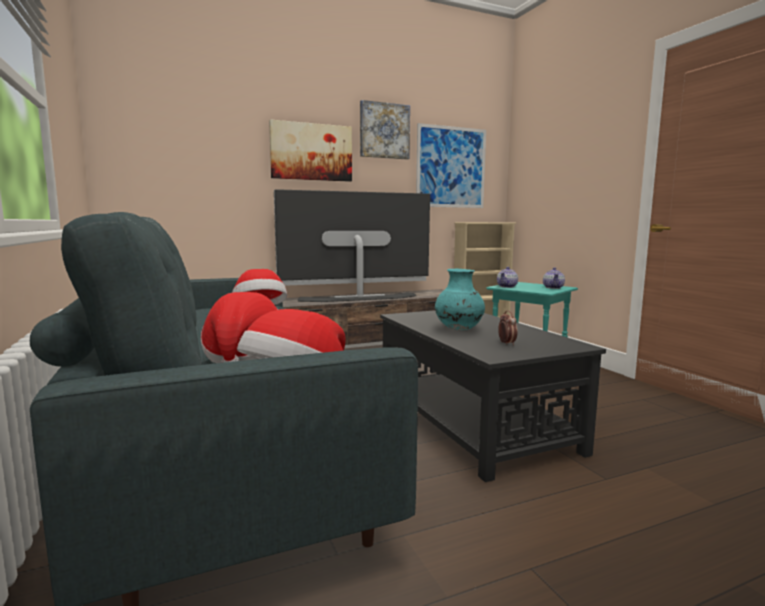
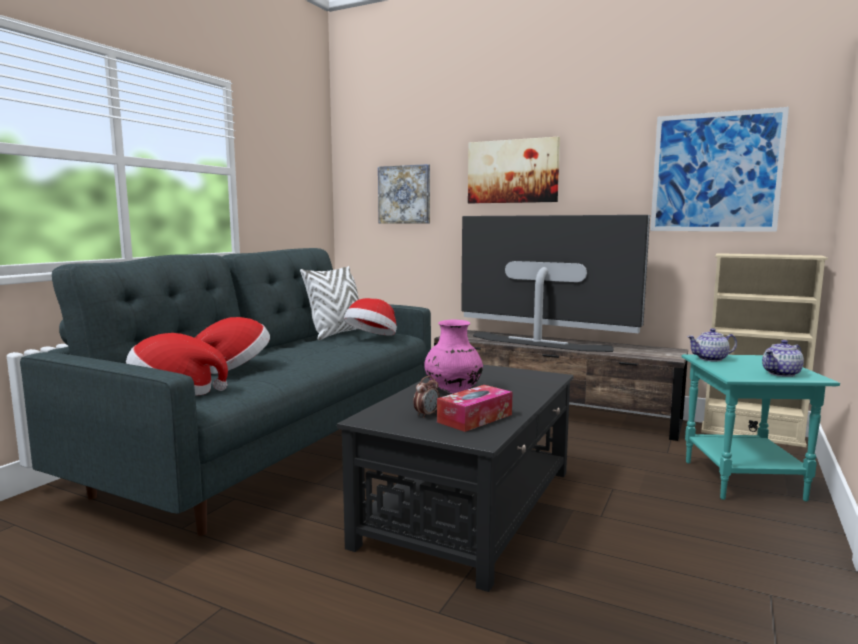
camera: 50 degrees right, 0 degrees up
picture [360,100,410,160] -> picture moved to [378,164,430,223]
turquoise vase [435,269,485,330] -> pink vase [424,319,483,393]
none -> white pillow [300,266,359,340]
none -> tissue box [437,385,512,432]

